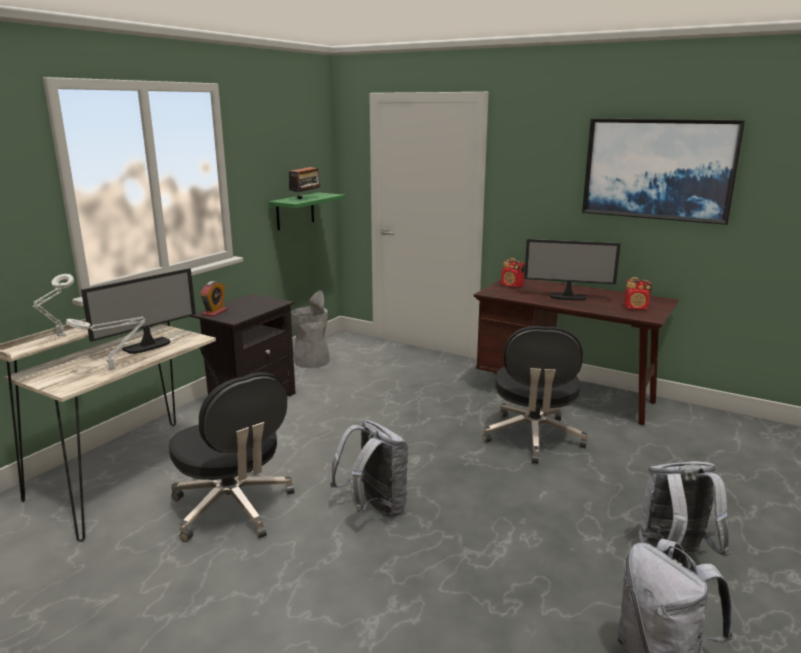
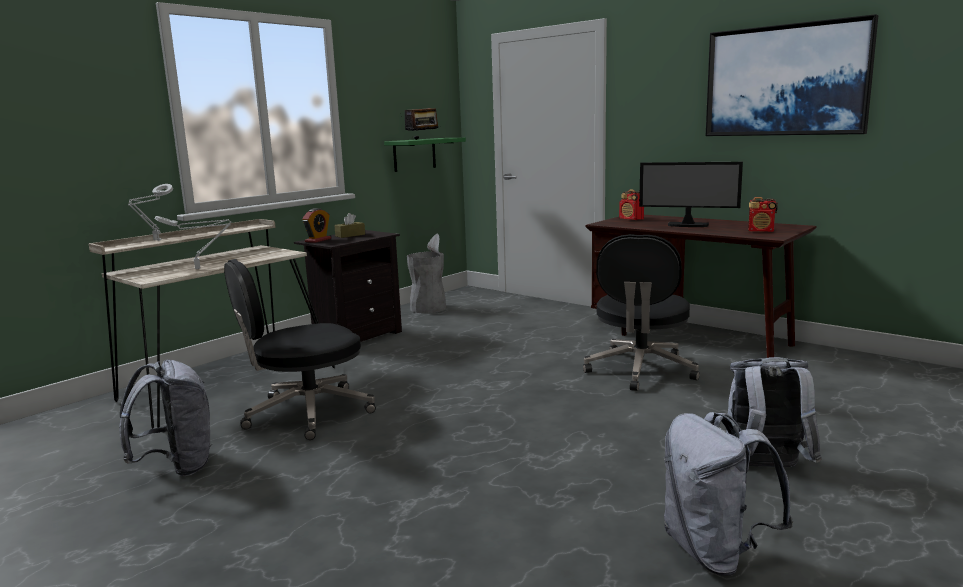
camera: 10 degrees right, 5 degrees down
monitor [81,268,196,354] -> none
black office chair [169,372,294,542] -> black office chair turned 90 degrees clockwise [224,259,376,440]
grey backpack [330,420,409,518] -> grey backpack moved to [119,360,212,476]
none -> brown tissue box [334,213,365,238]

